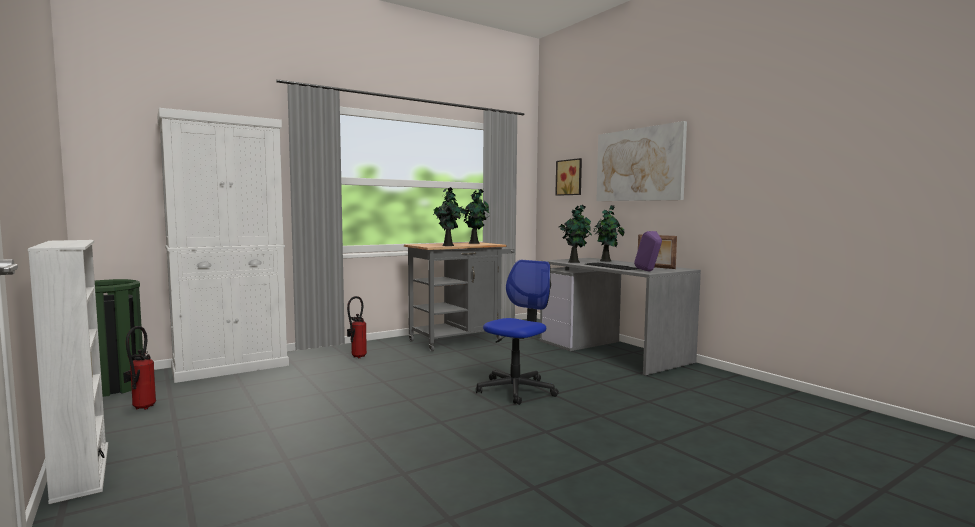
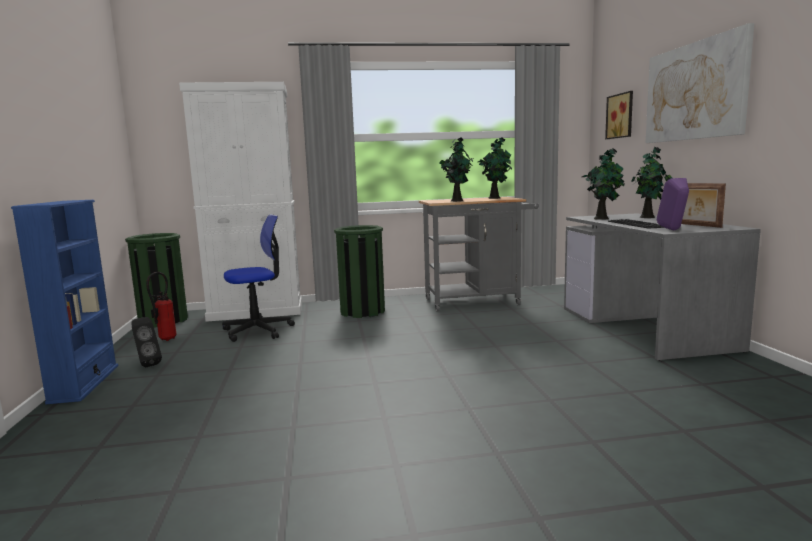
camera: 25 degrees right, 5 degrees up
white bookcase [28,240,108,504] -> blue bookcase [11,200,118,404]
fire extinguisher [347,296,367,358] -> green trash can [334,225,385,318]
office chair [476,260,559,405] -> office chair moved to [222,214,295,342]
none -> black speaker [132,317,162,367]

